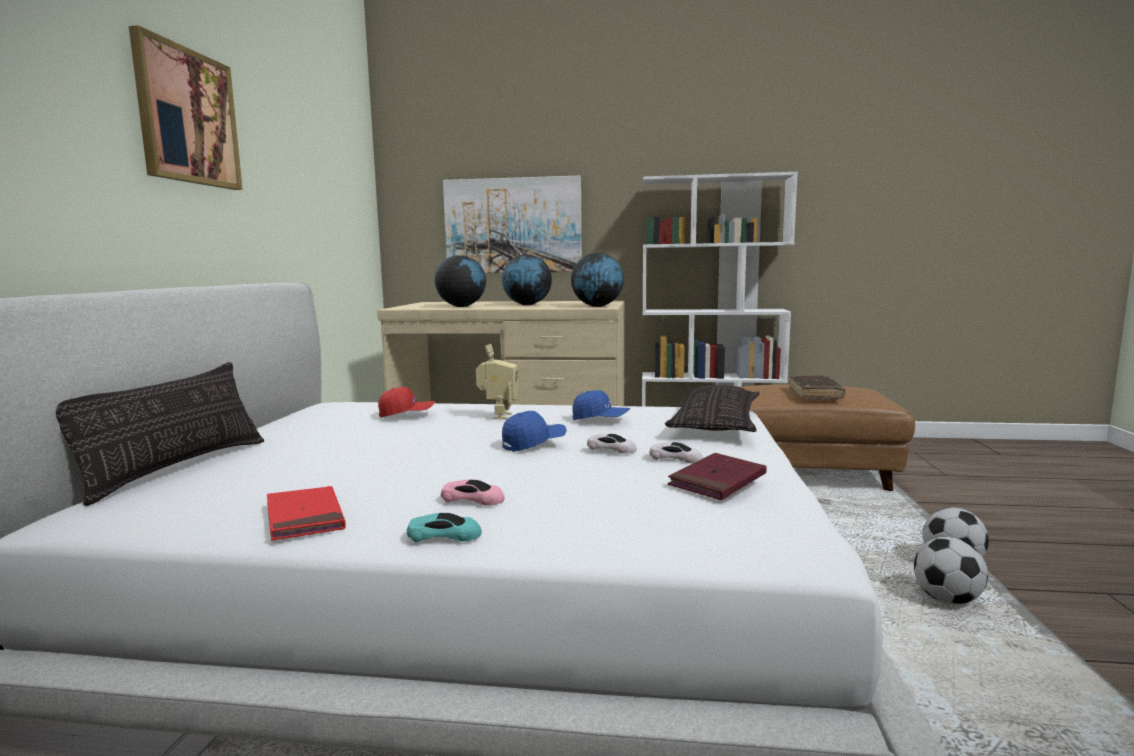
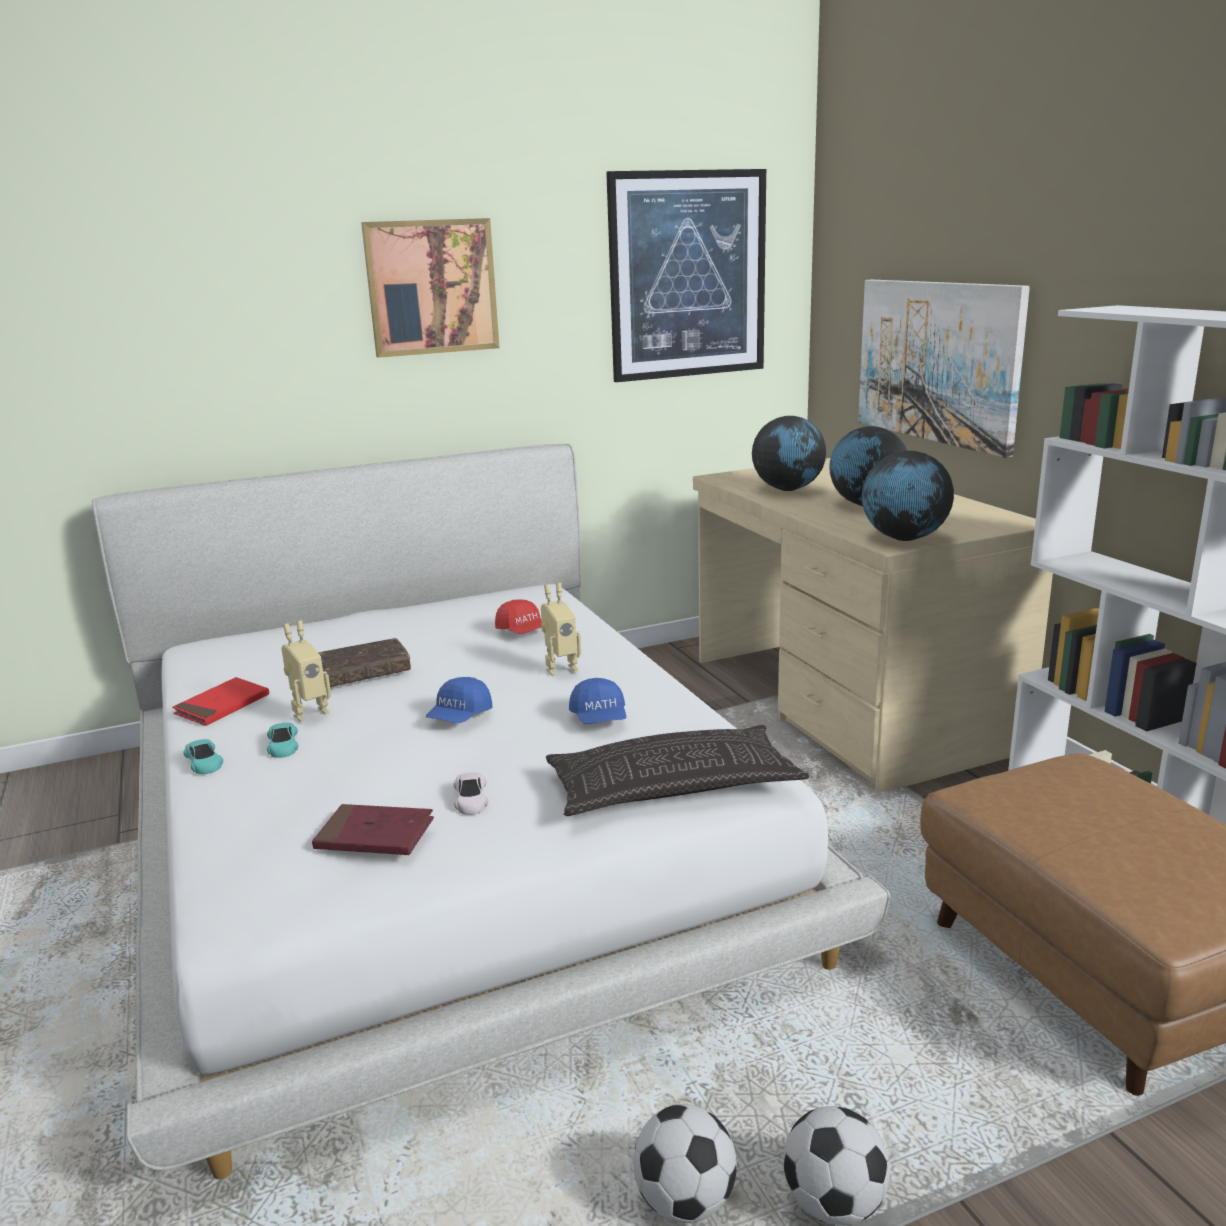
camera: 60 degrees right, 10 degrees up
pillow [56,362,264,506] -> none
pink toy car [441,479,505,506] -> turquoise toy car [267,723,298,758]
blue cap [502,411,566,452] -> blue cap turned 90 degrees clockwise [426,677,493,723]
white toy car [587,434,637,454] -> none
brown book [789,375,846,400] -> brown book moved to [318,638,411,687]
none -> toy robot [281,620,331,722]
none -> picture [606,169,766,382]

